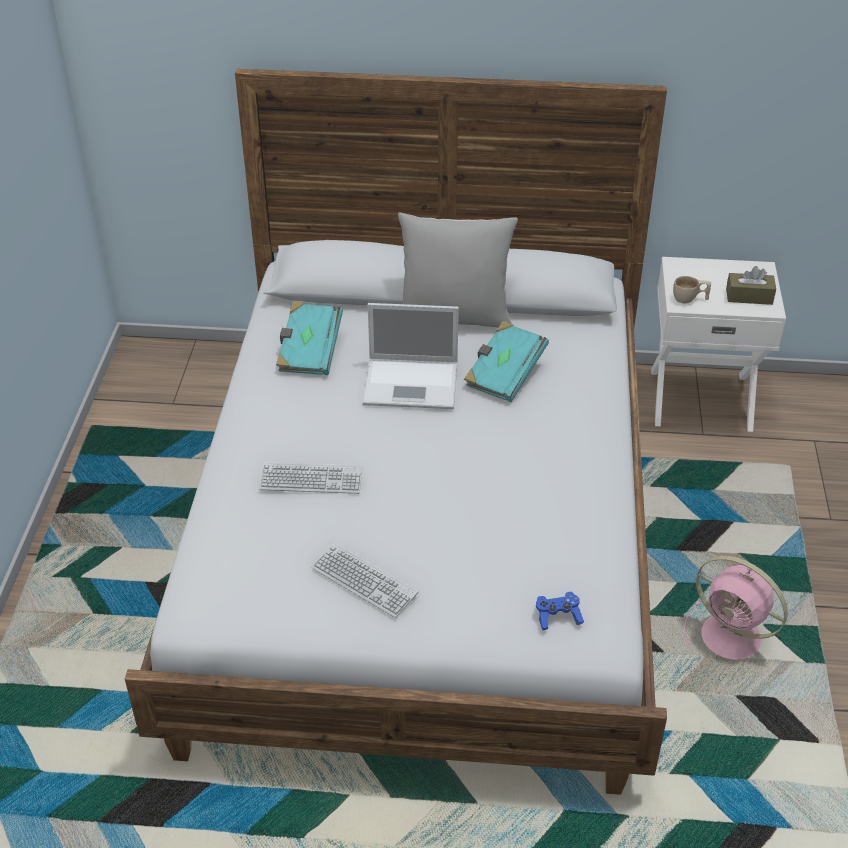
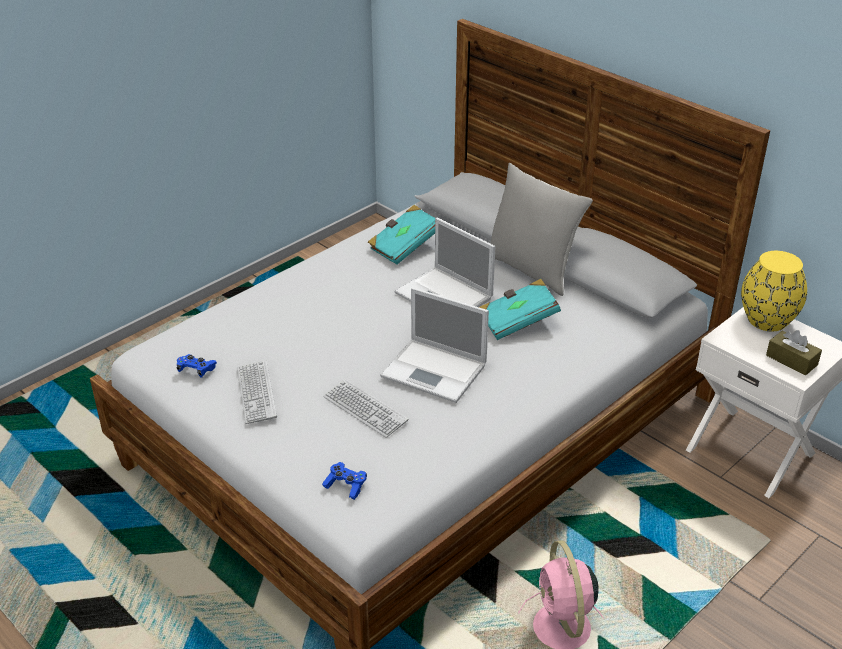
camera: 40 degrees right, 5 degrees down
keyboard [259,462,363,494] -> keyboard moved to [323,379,409,438]
beige cup [673,276,711,303] -> none
none -> blue game controller [176,354,217,377]
none -> laptop [380,287,489,403]
none -> yellow vase [741,251,807,331]

